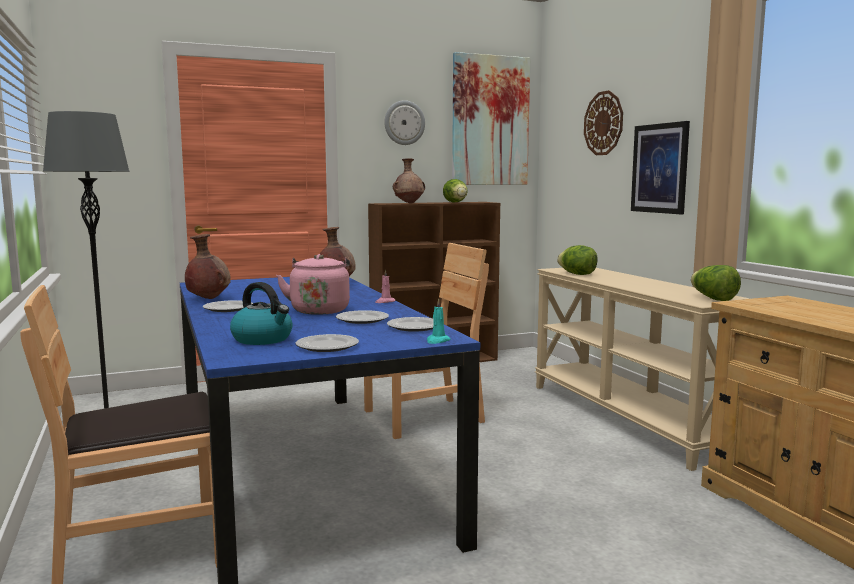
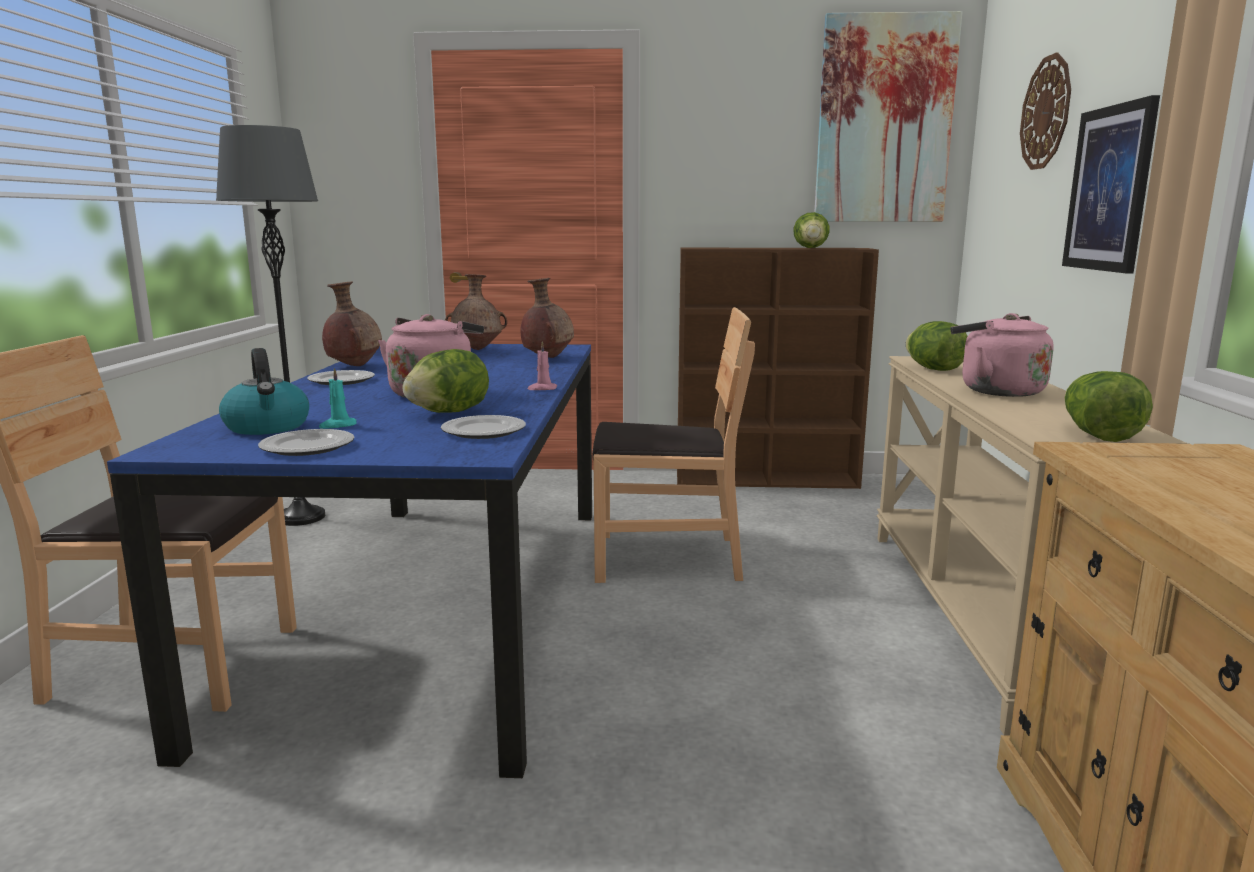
camera: 25 degrees right, 5 degrees up
plate [336,310,389,324] -> lettuce [402,349,489,413]
wall clock [384,100,425,145] -> none
brown vase [393,158,425,204] -> brown vase moved to [445,274,507,350]
turquoise candle [427,298,451,344] -> turquoise candle moved to [319,368,357,429]
none -> pink kettle [950,313,1054,397]

